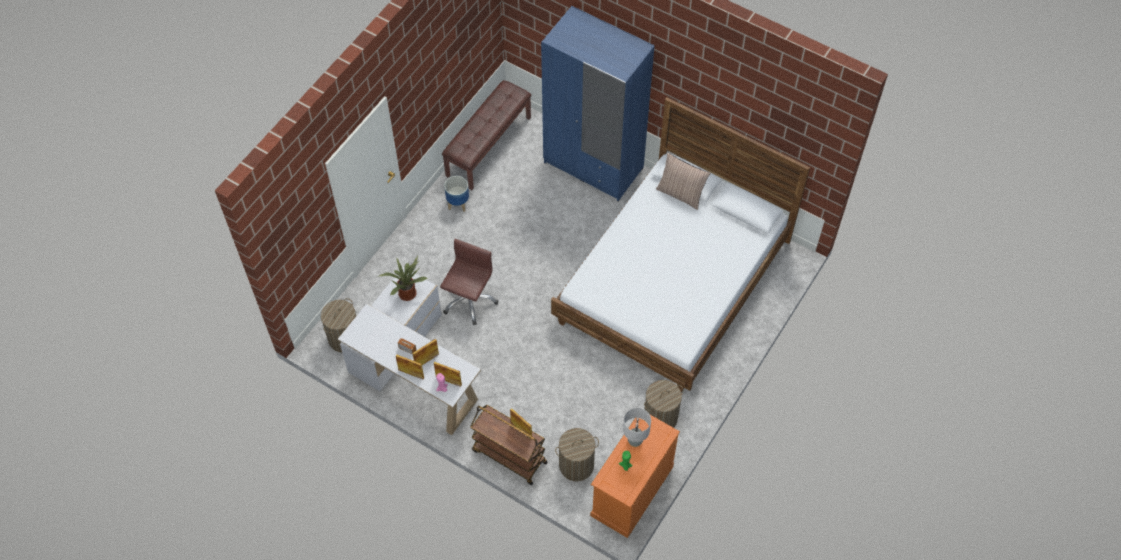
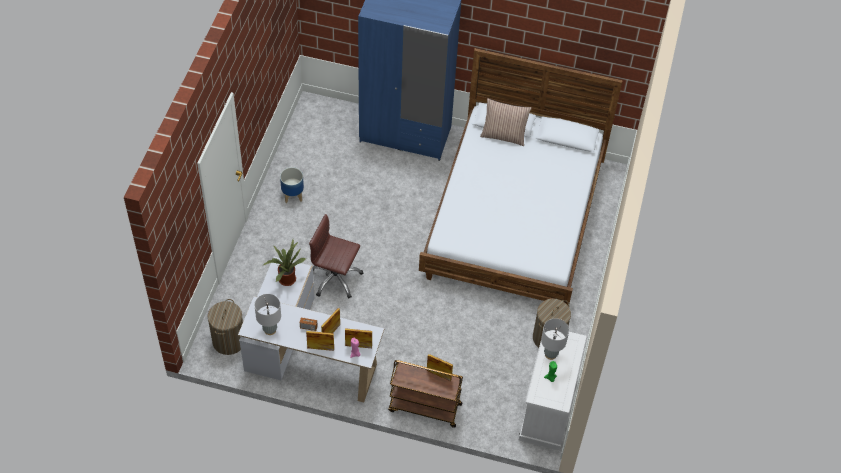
camera: 20 degrees left, 5 degrees down
brown office chair [440,239,498,325] -> brown office chair turned 75 degrees counterclockwise [309,214,363,298]
brown bench [442,80,531,190] -> none
laundry basket [555,428,599,481] -> none
orange dresser [590,415,680,538] -> white dresser [519,330,587,451]
none -> grey table lamp [254,294,281,335]

